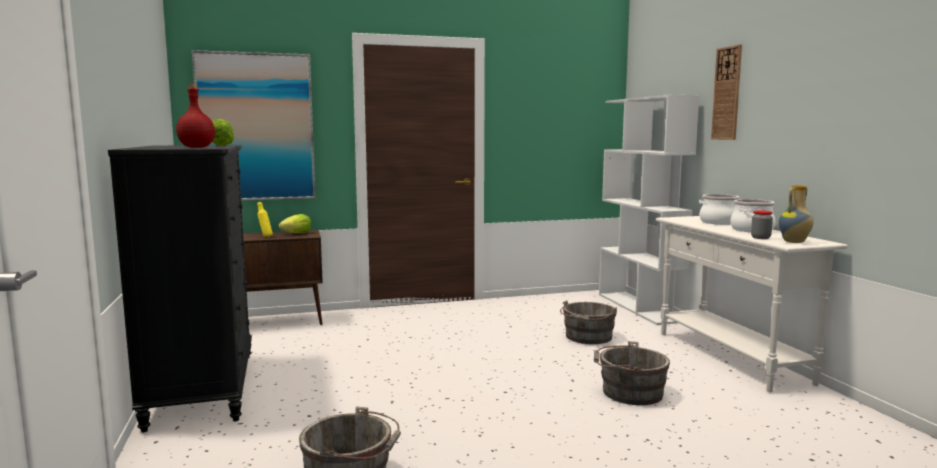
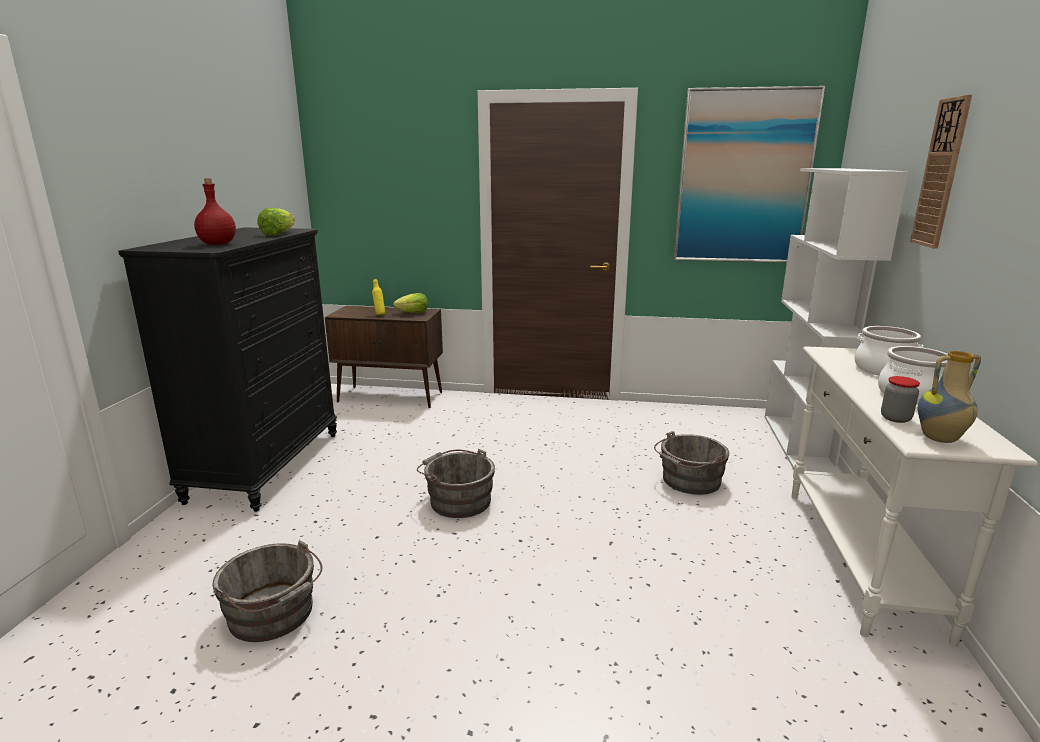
camera: 25 degrees right, 10 degrees up
picture [192,50,316,201] -> picture moved to [674,86,825,263]
grey bucket [594,341,670,405] -> grey bucket moved to [417,449,495,518]

